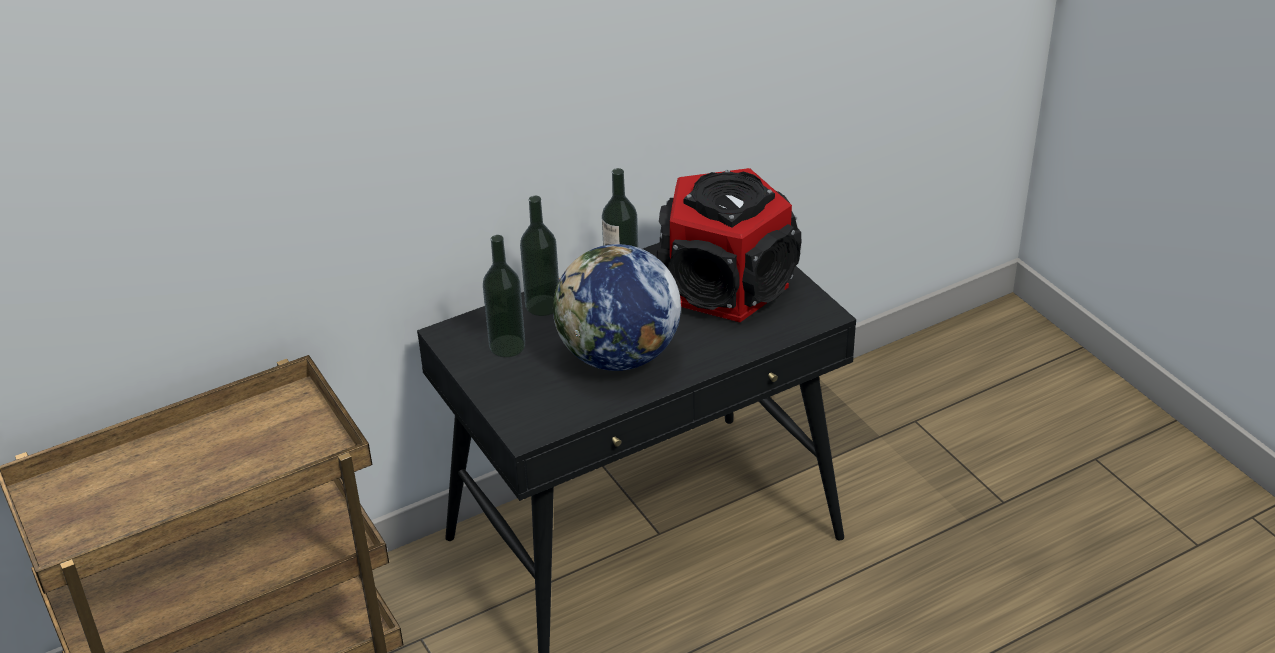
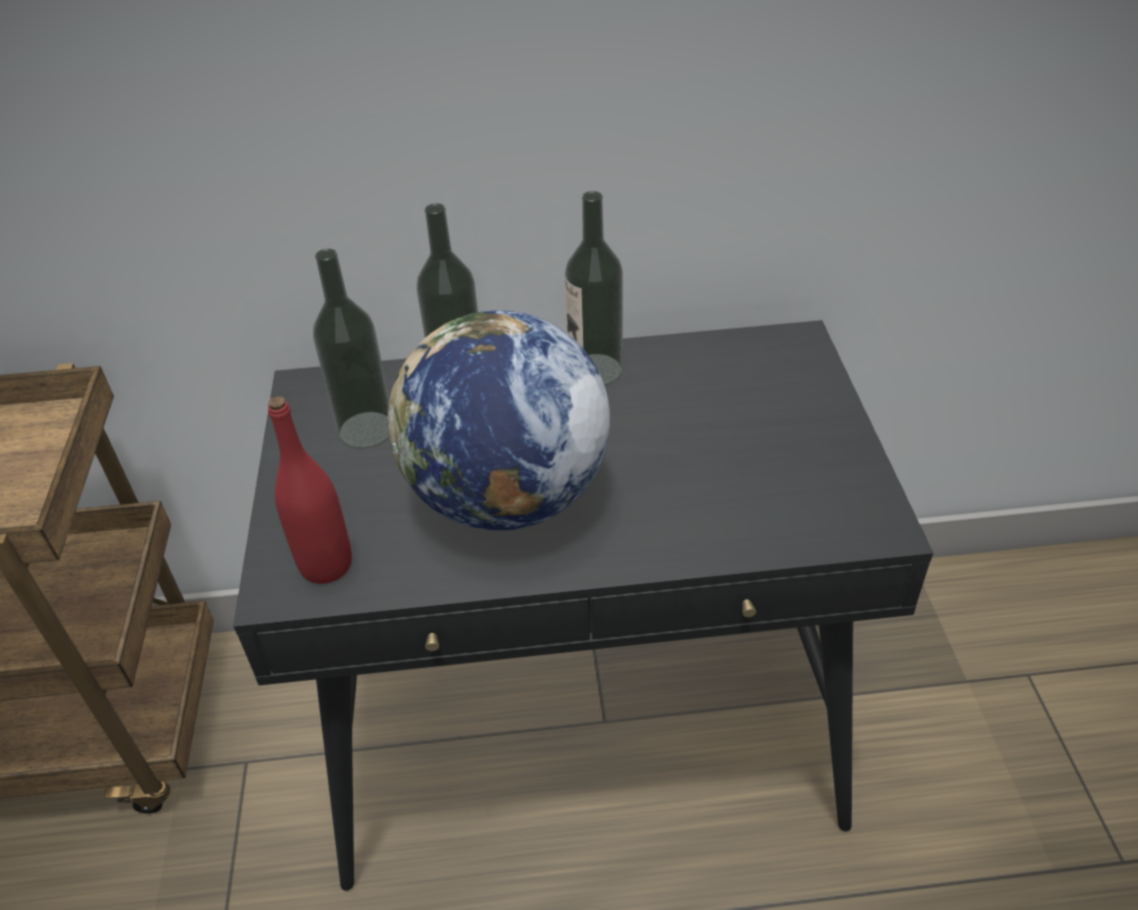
camera: 25 degrees right, 5 degrees up
speaker [657,168,802,322] -> none
none -> red bottle [268,396,352,584]

